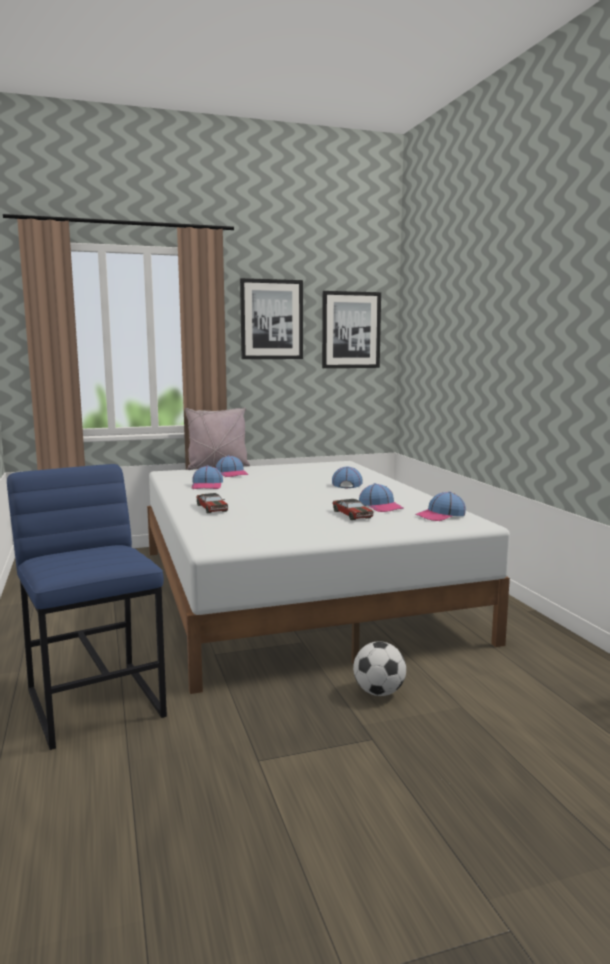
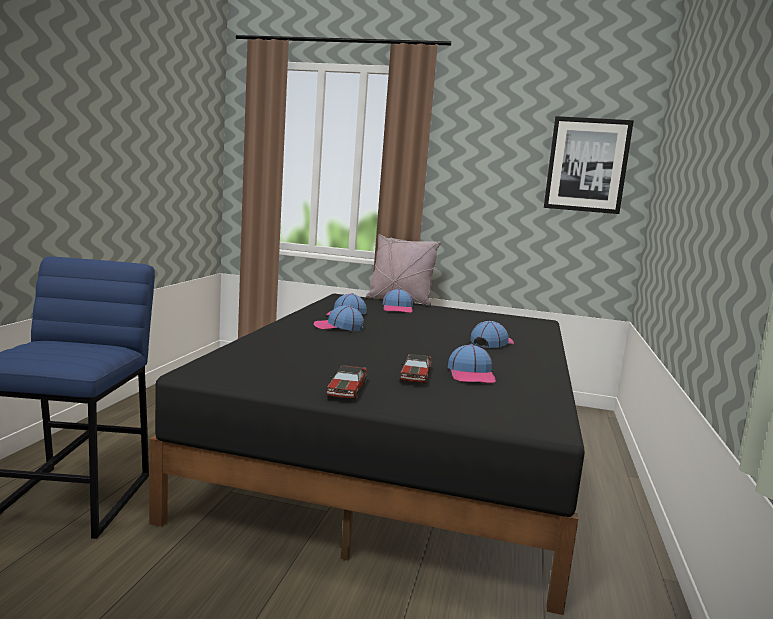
camera: 30 degrees right, 0 degrees up
white bed [147,461,510,694] -> black bed [149,294,585,615]
toy car [197,493,228,513] -> toy car moved to [327,365,367,400]
picture [240,278,303,359] -> none
football [353,641,406,696] -> none
cap [415,492,466,521] -> cap moved to [313,305,364,331]

